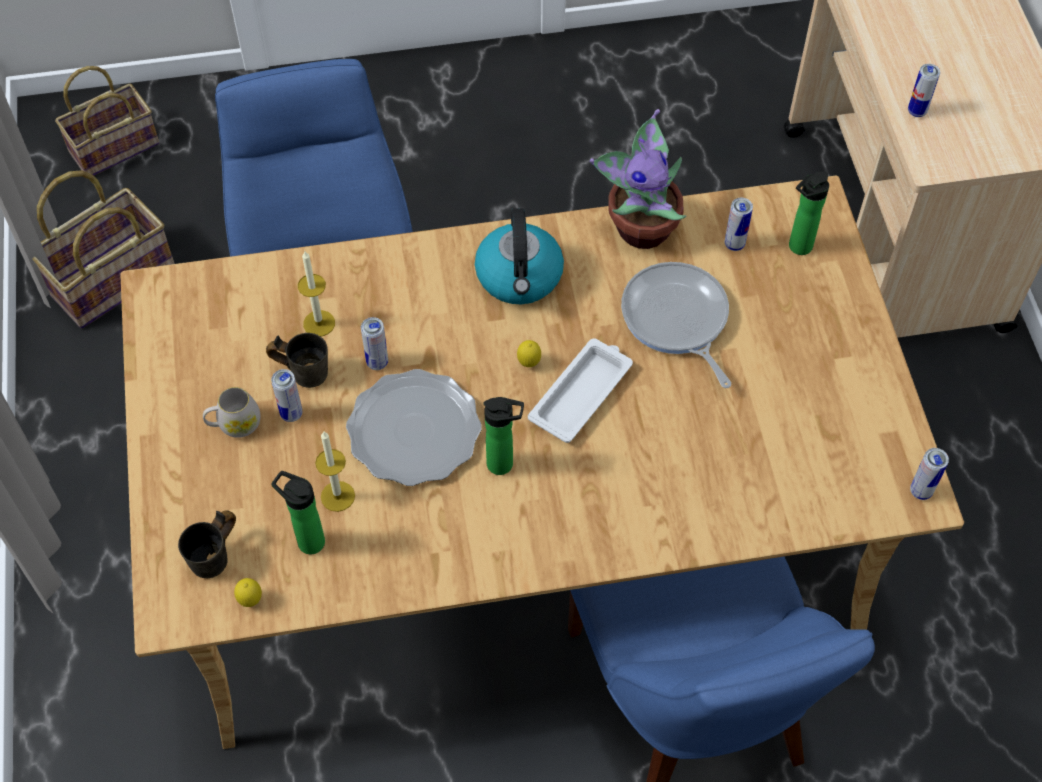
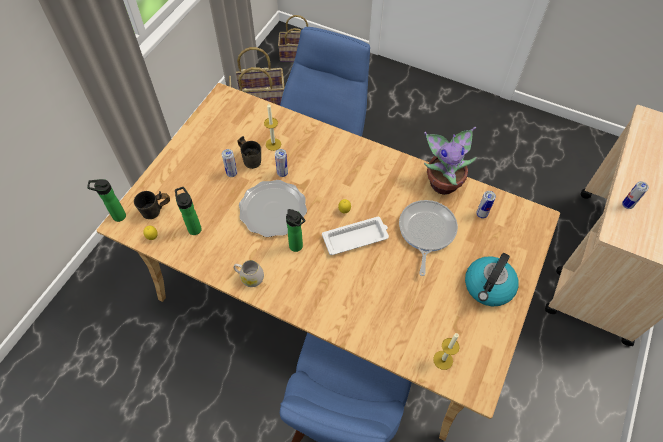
camera: 35 degrees right, 0 degrees up
white mug [203,387,261,438] -> white mug moved to [234,260,264,287]
candle [315,432,355,512] -> candle moved to [433,333,460,370]
kettle [475,208,564,304] -> kettle moved to [465,253,519,307]
bottle [789,172,829,255] -> bottle moved to [87,179,126,222]
can [910,448,949,500] -> none

